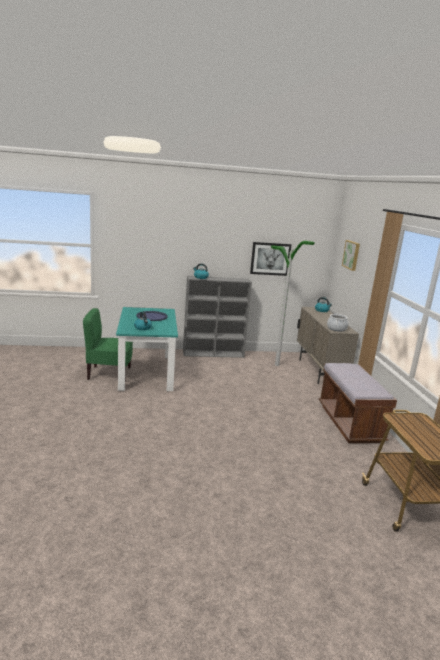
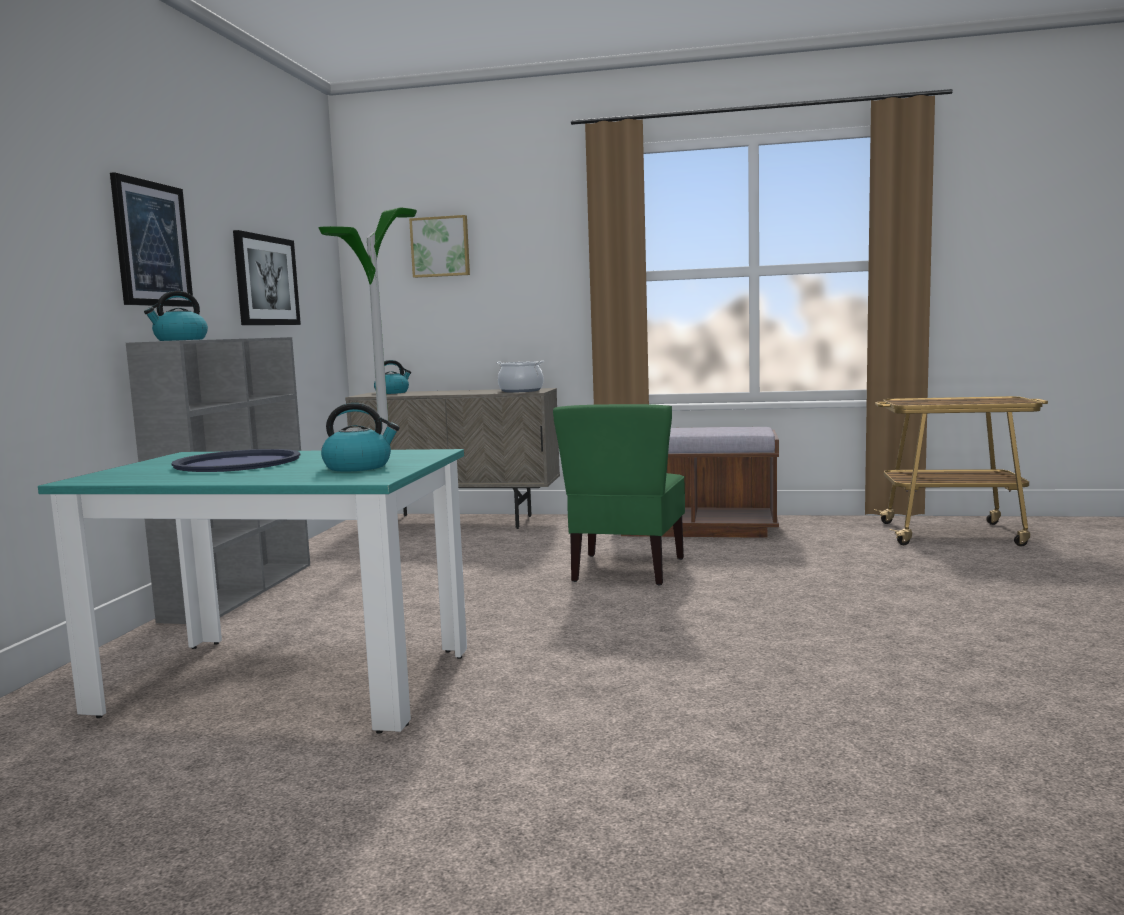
camera: 70 degrees left, 10 degrees down
green chair [83,308,133,380] -> green chair moved to [553,404,685,585]
none -> picture [110,172,193,307]

